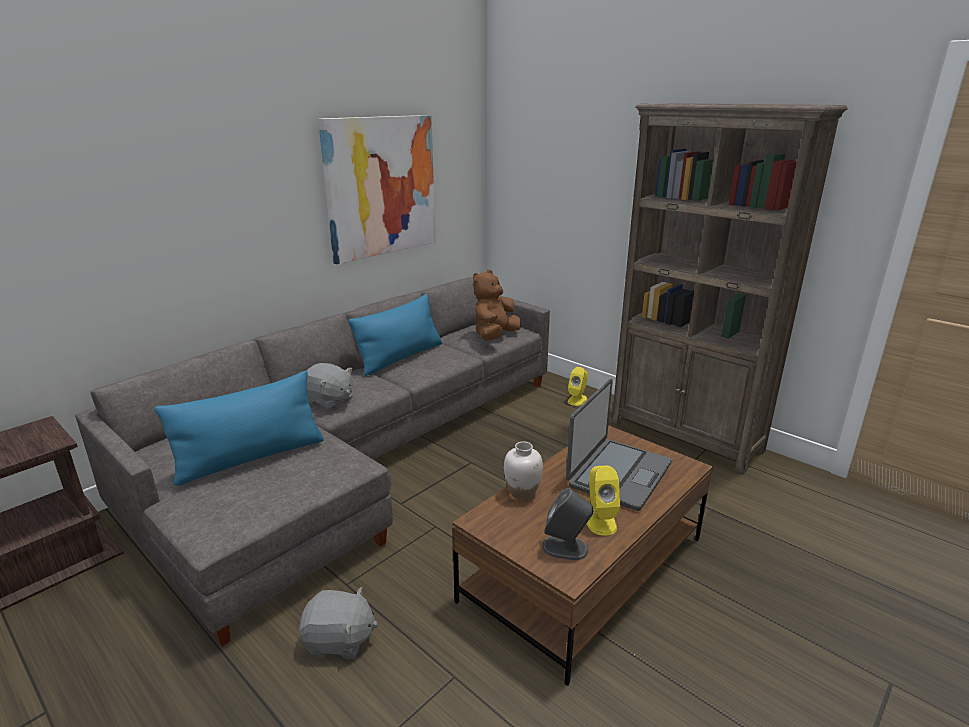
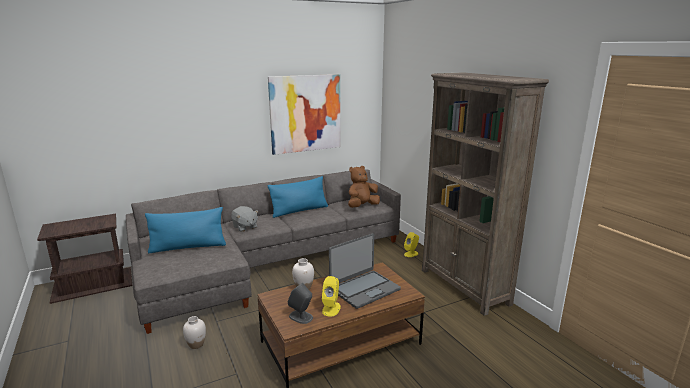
camera: 20 degrees right, 5 degrees down
grey plush toy [299,587,378,659] -> white vase [183,316,206,349]

